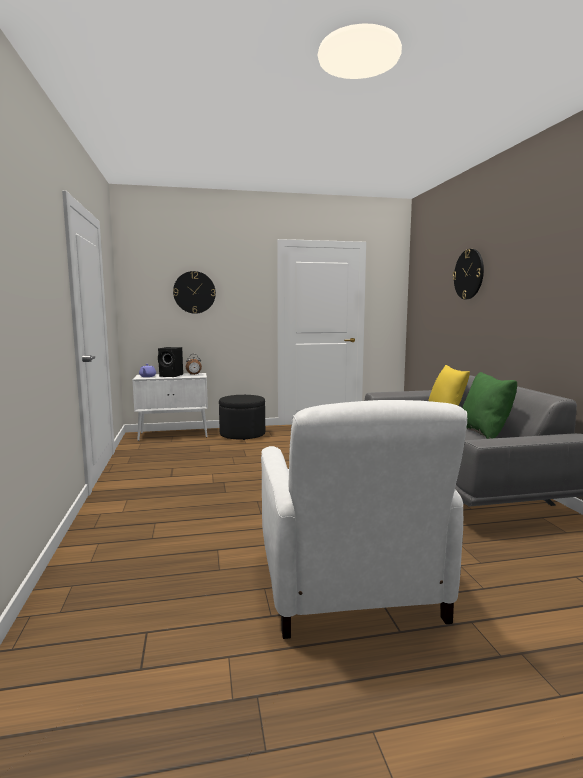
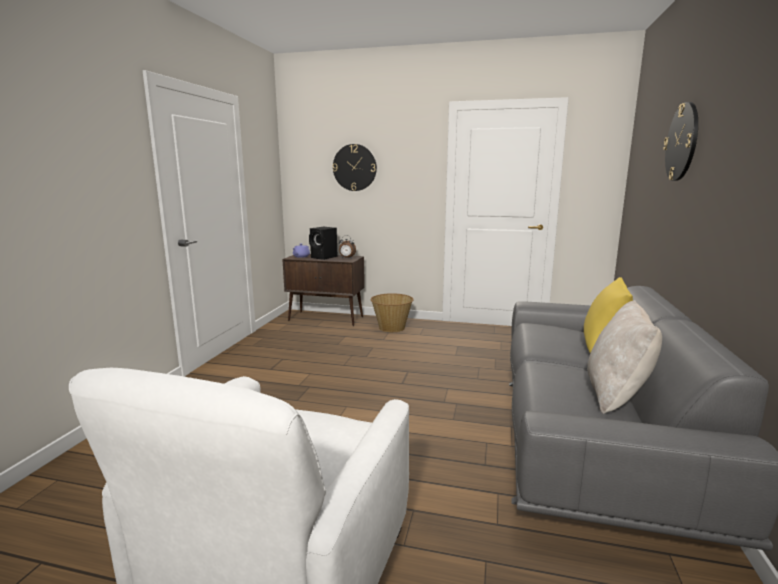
camera: 25 degrees right, 5 degrees up
white cabinet [132,373,208,441] -> brown cabinet [282,254,364,326]
black ottoman [219,395,265,440] -> basket [371,293,414,332]
green pillow [462,372,517,439] -> beige pillow [587,300,662,414]

